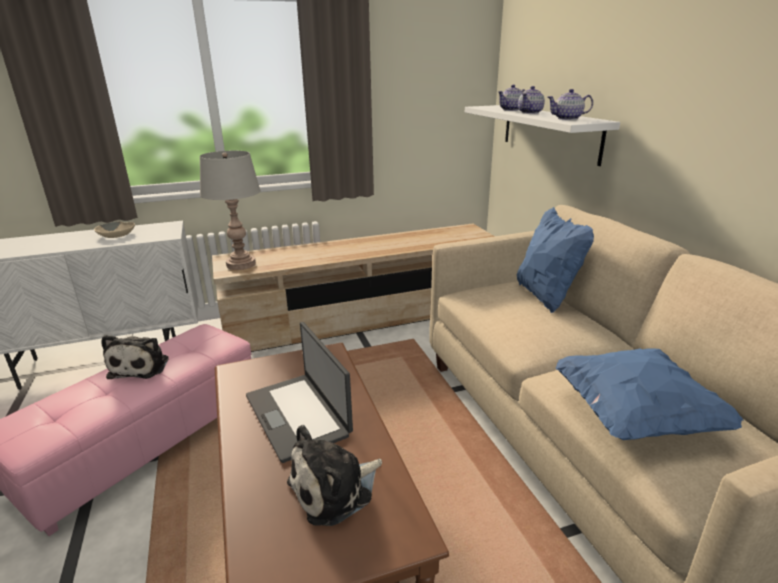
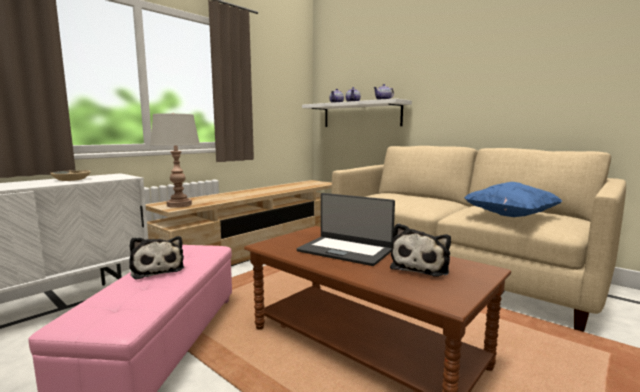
camera: 30 degrees left, 15 degrees down
blue pillow [517,207,594,313] -> none

